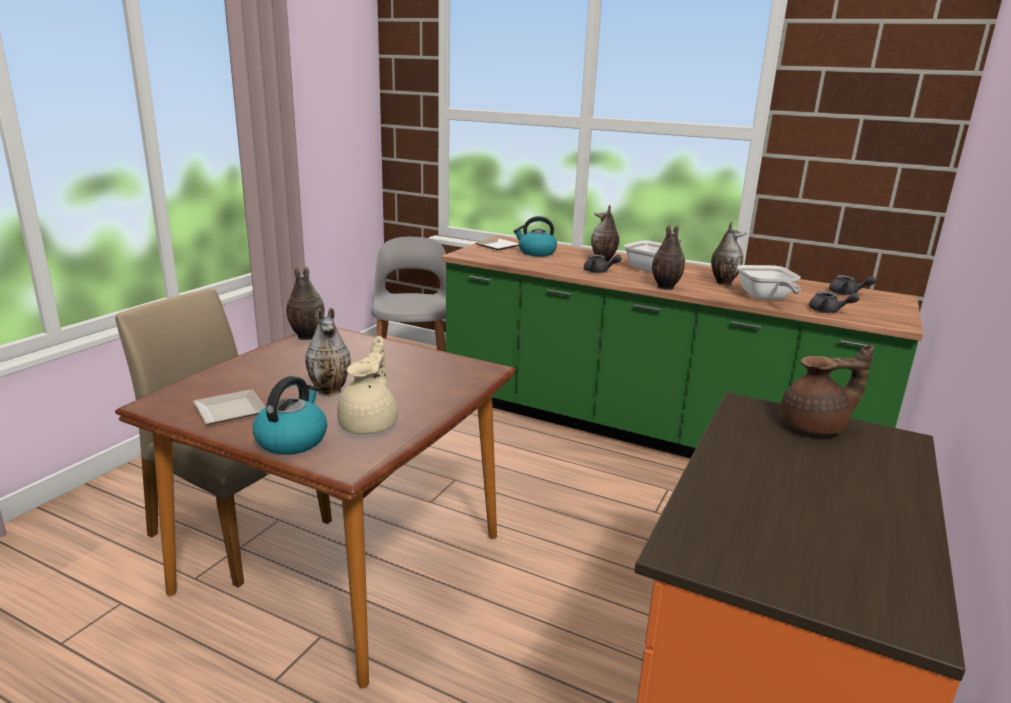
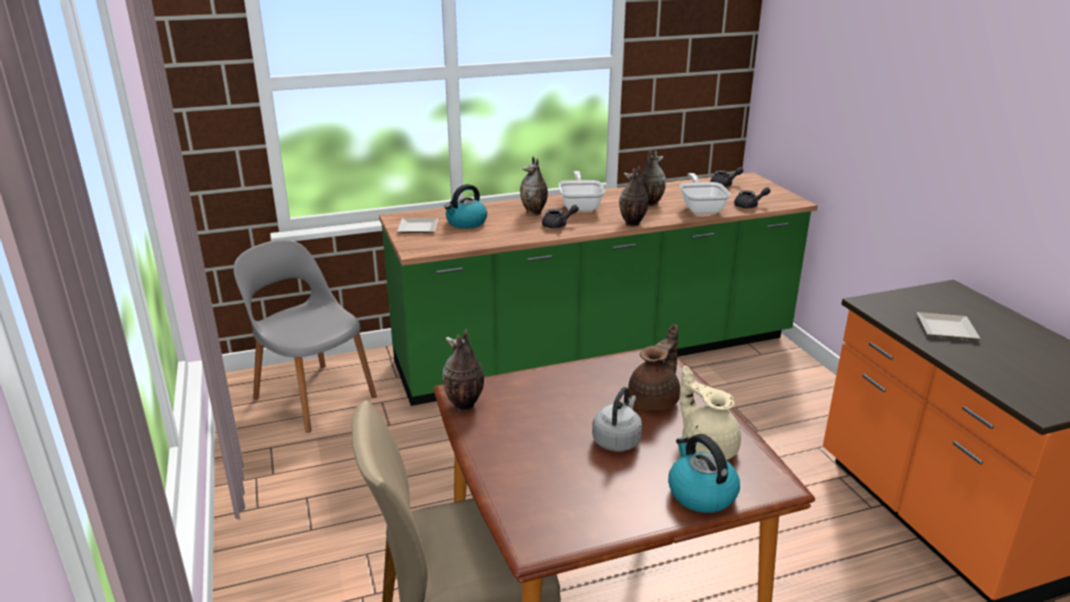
camera: 45 degrees left, 5 degrees up
plate [193,389,265,425] -> plate moved to [917,312,981,340]
vase [305,308,351,397] -> grey kettle [592,387,642,452]
frying pan [737,265,801,300] -> frying pan turned 135 degrees counterclockwise [680,173,731,214]
brown teapot [780,344,874,435] -> brown teapot moved to [628,324,680,410]

